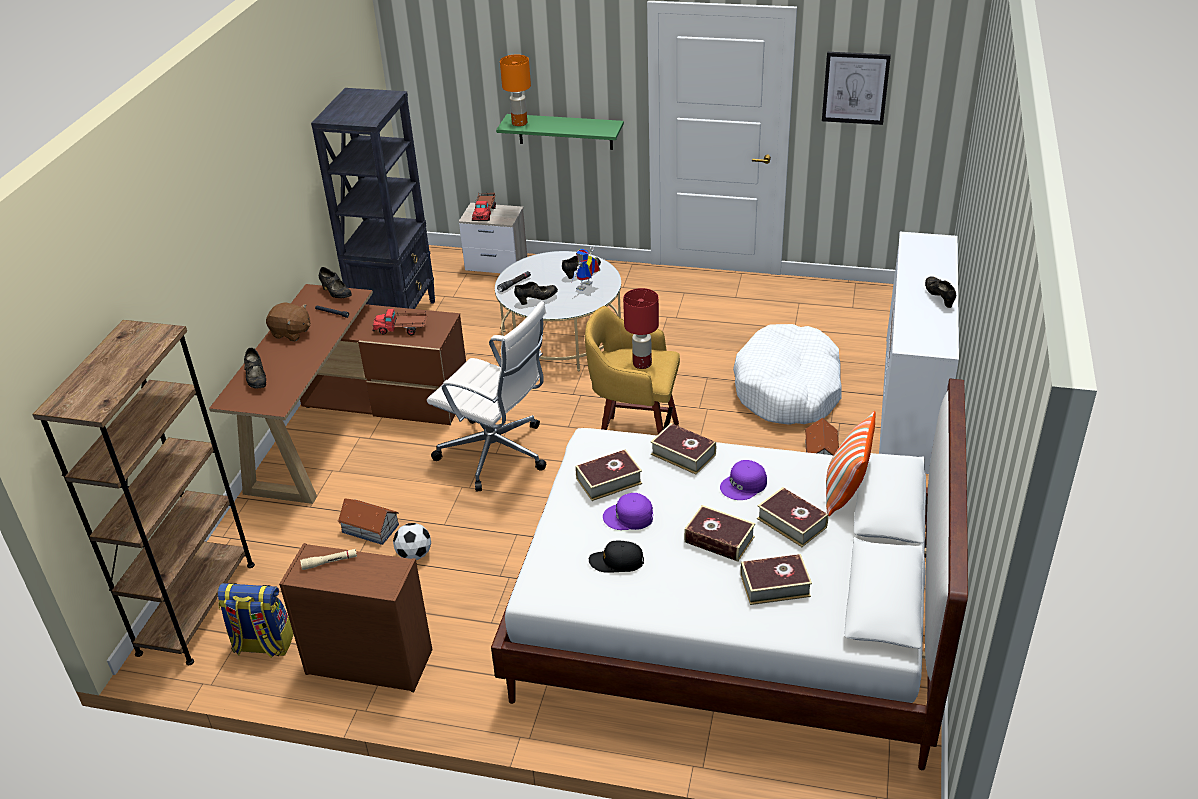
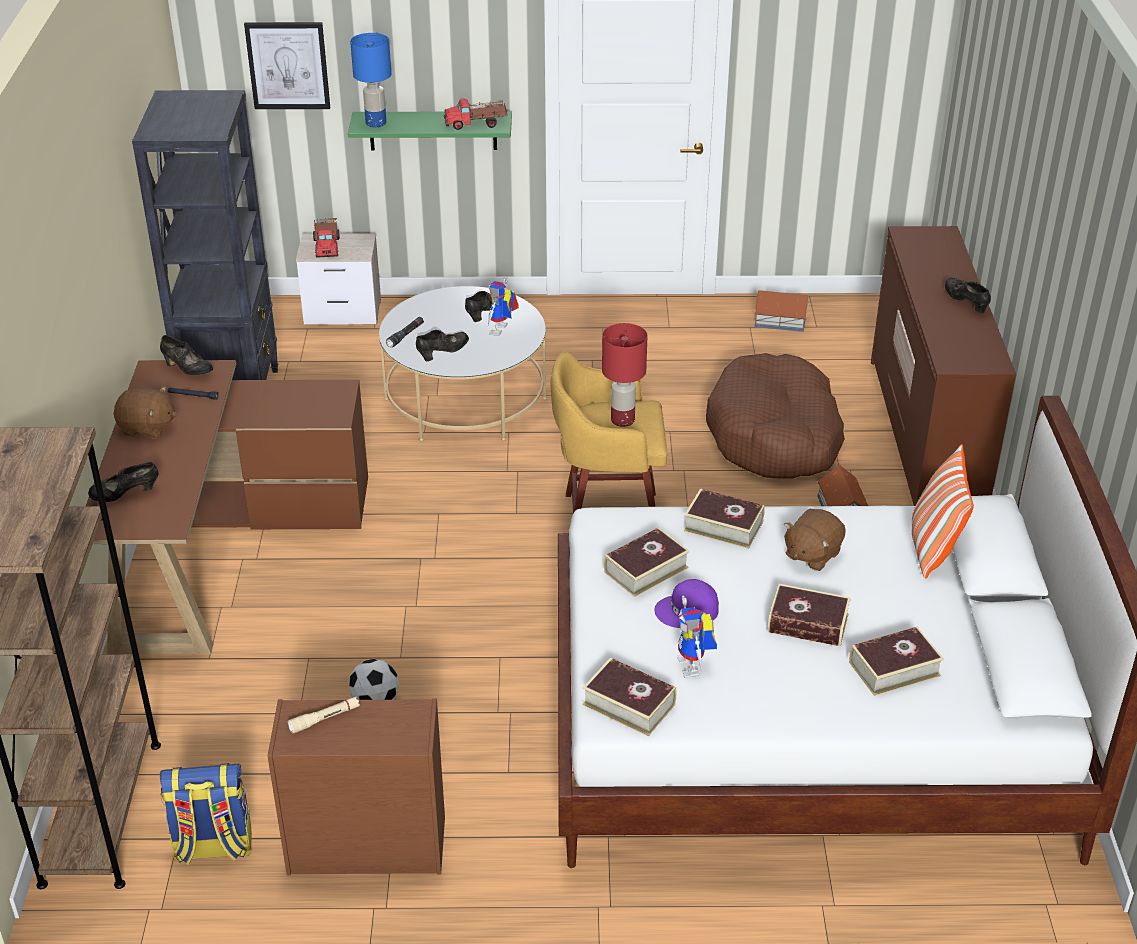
camera: 15 degrees left, 0 degrees up
black shoe [244,348,266,388] -> black shoe turned 105 degrees clockwise [88,462,159,502]
toy house [338,498,399,545] -> toy house moved to [754,290,809,332]
toy truck [373,309,428,336] -> toy truck moved to [444,99,508,130]
white office chair [427,301,546,492] -> none
orange table lamp [500,55,531,126] -> blue table lamp [350,33,391,127]
black cap [589,541,644,573] -> toy robot [677,595,717,678]
purple cap [720,460,767,500] -> brown plush toy [784,509,846,571]
white dog bed [733,324,842,425] -> brown dog bed [706,353,845,478]
book [757,487,828,547] -> book moved to [582,657,676,736]
picture [822,52,891,125] -> picture moved to [244,22,330,109]
white dresser [879,232,959,474] -> brown dresser [871,226,1016,506]

